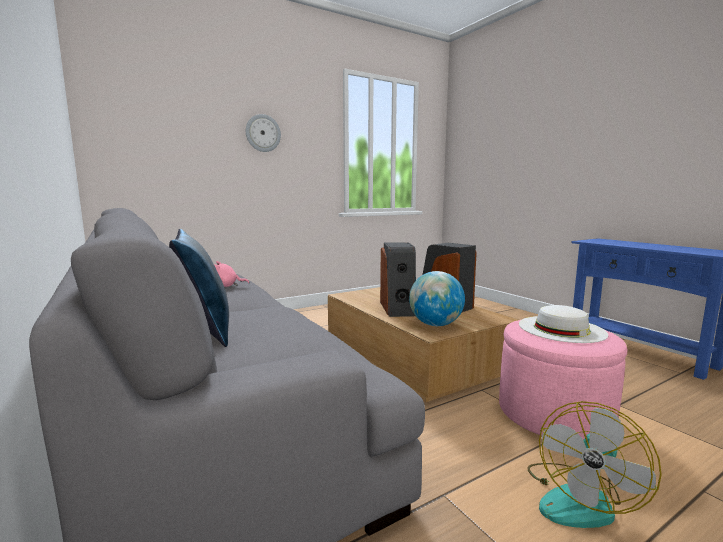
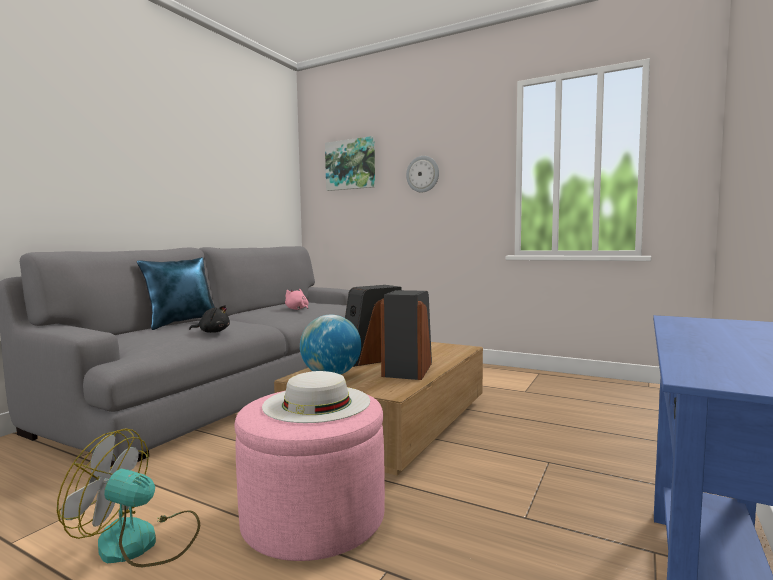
camera: 60 degrees right, 5 degrees down
none -> black plush toy [189,305,230,333]
none -> picture [325,136,375,191]

